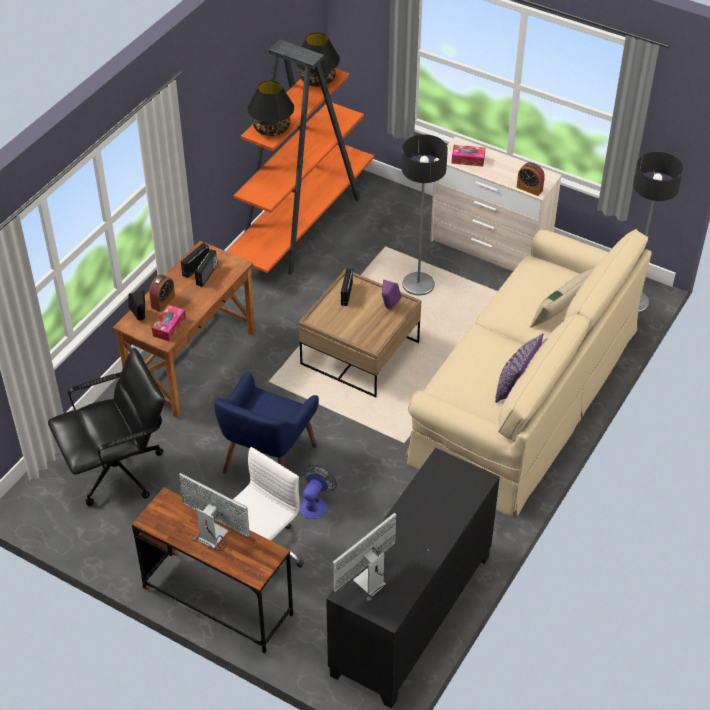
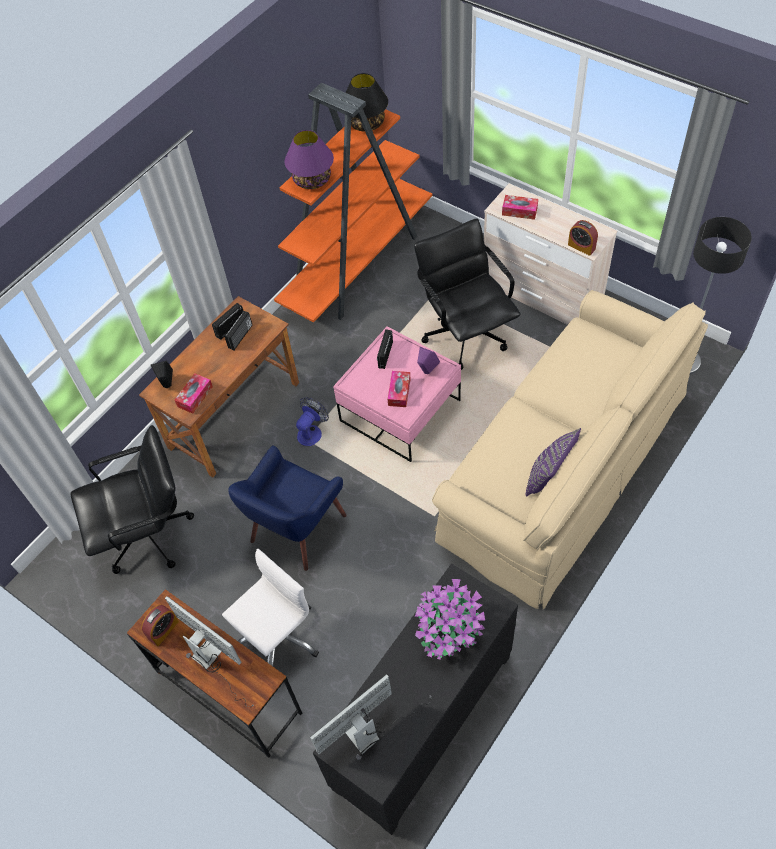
camera: 10 degrees right, 10 degrees up
alarm clock [149,275,175,312] -> alarm clock moved to [142,605,179,646]
black table lamp [247,80,294,136] -> purple table lamp [285,130,334,189]
brown coffee table [299,269,421,397] -> pink coffee table [333,326,461,462]
fan [300,465,337,519] -> fan moved to [296,397,329,446]
floor lamp [402,134,448,296] -> black office chair [414,219,521,370]
beige pillow [530,267,596,328] -> none
none -> tissue box [388,371,411,407]
none -> potted plant [415,579,485,660]

